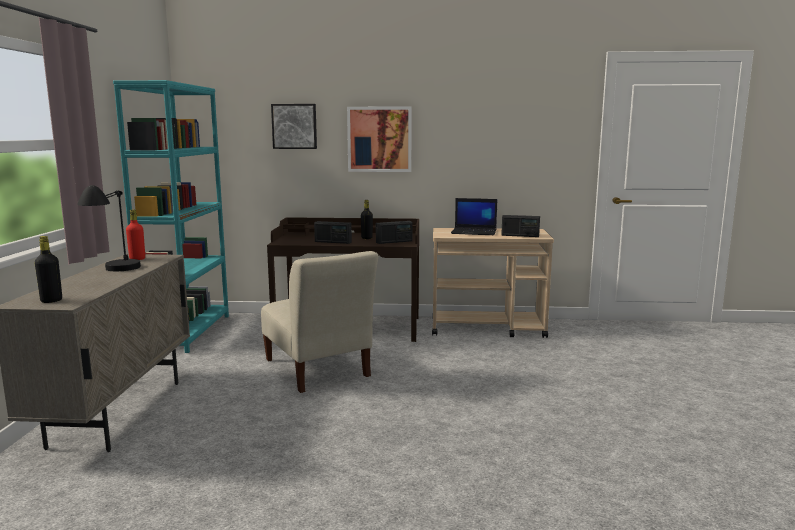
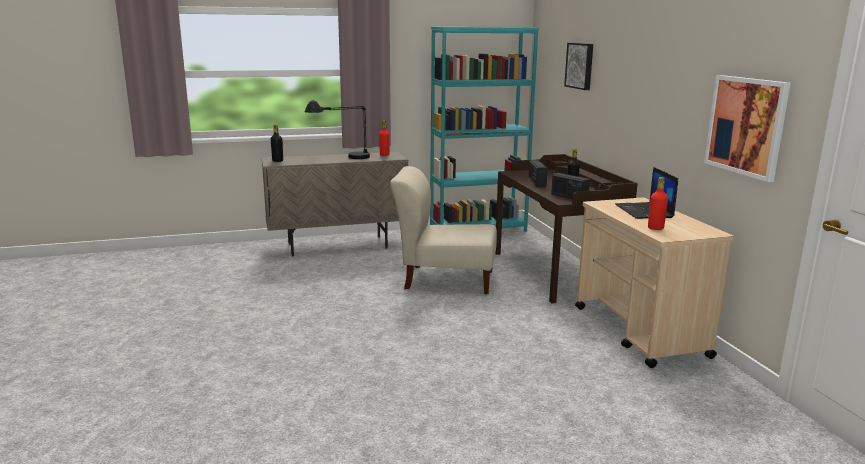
camera: 70 degrees right, 5 degrees up
beige chair [261,251,378,393] -> beige chair turned 60 degrees clockwise [390,166,497,294]
picture [347,107,412,172] -> picture moved to [704,75,791,182]
radio [501,215,540,237] -> red bottle [648,177,668,230]

